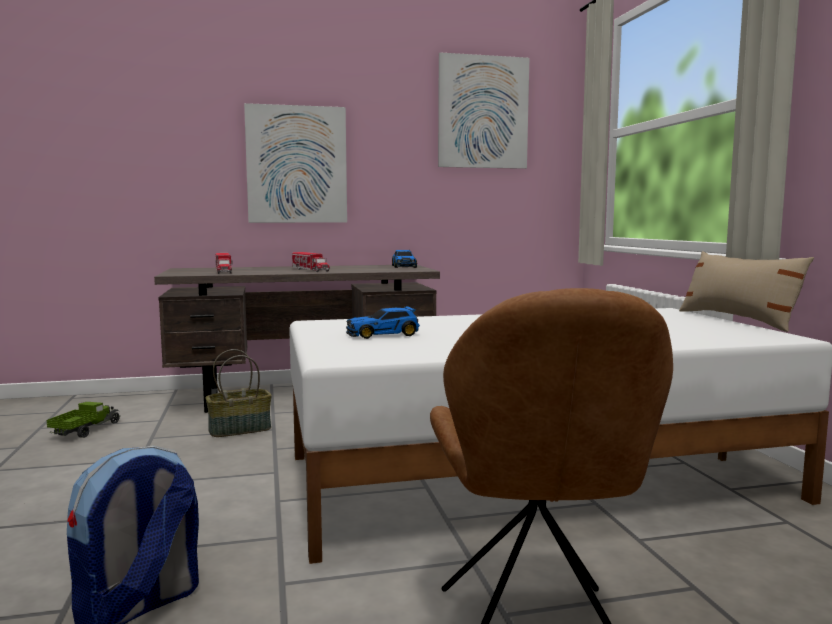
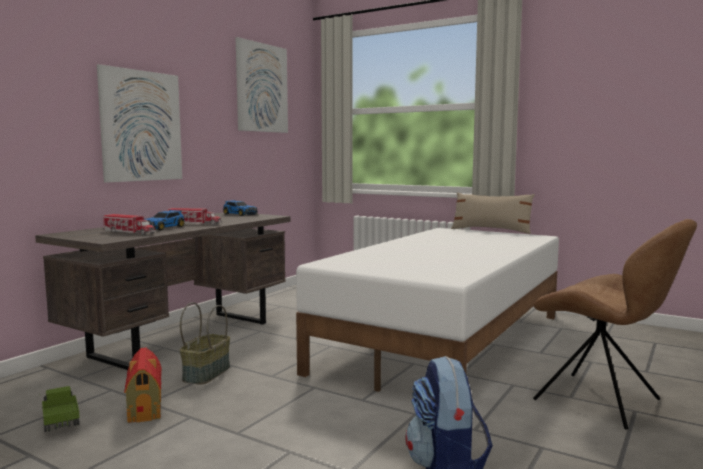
camera: 45 degrees left, 0 degrees up
toy car [346,306,420,339] -> toy car moved to [144,210,185,230]
none -> toy house [124,347,162,423]

